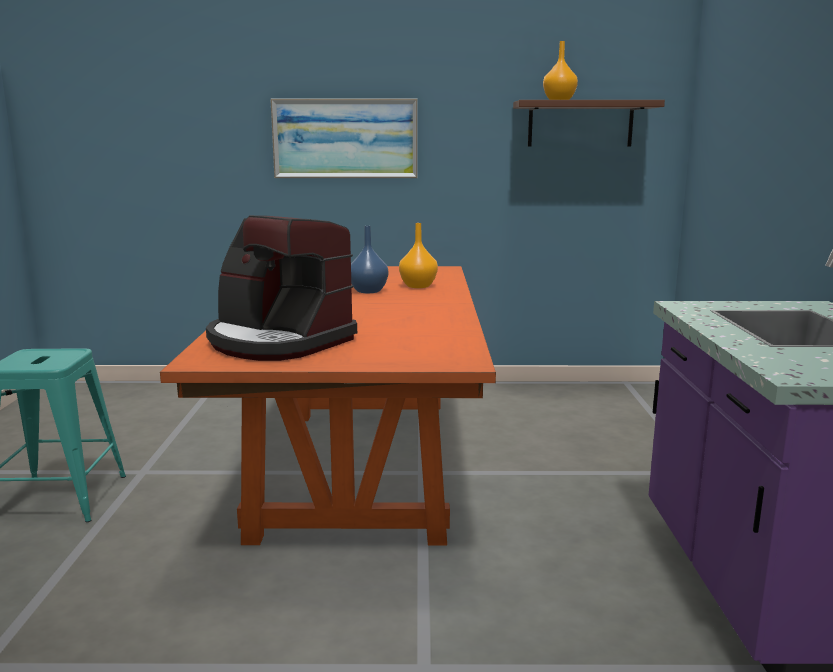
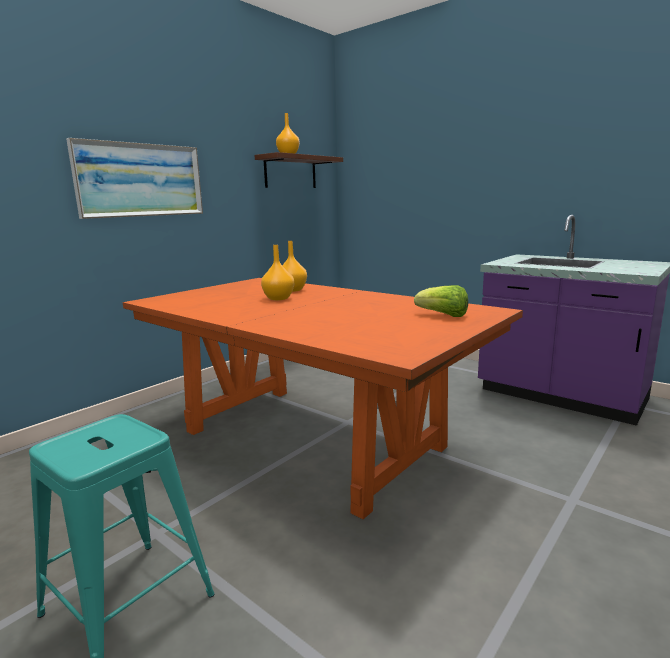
camera: 50 degrees left, 0 degrees up
coffee machine [206,215,357,361] -> none
blue vase [351,226,388,293] -> orange vase [261,245,294,300]
none -> lettuce [414,285,468,317]

